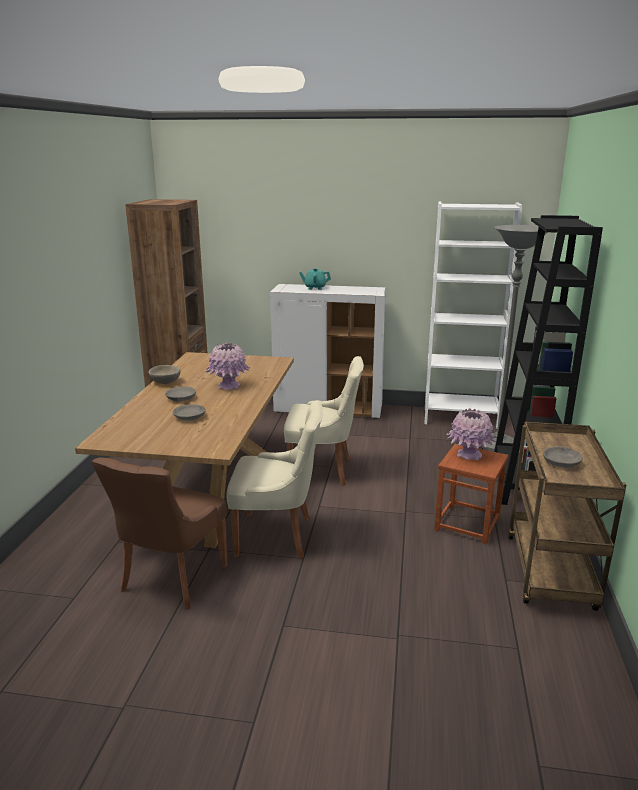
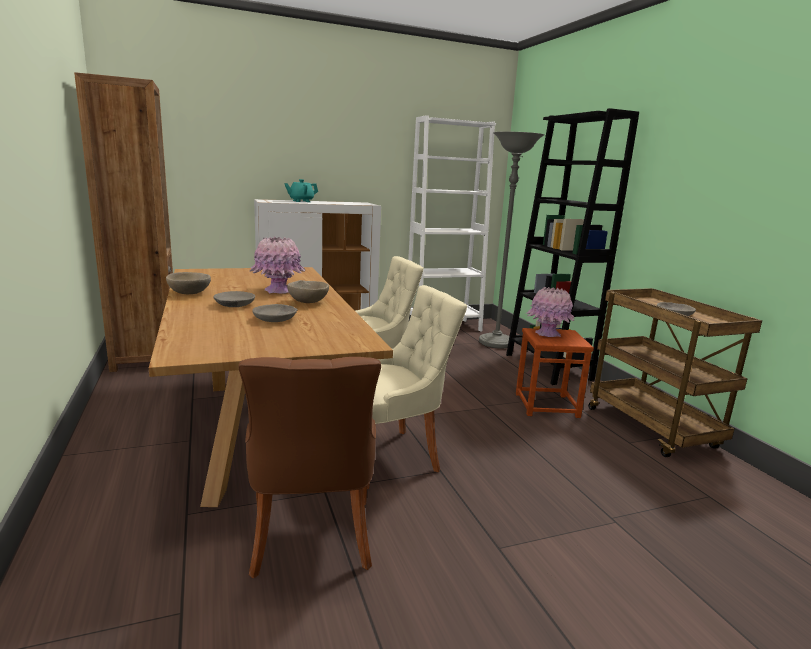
camera: 30 degrees left, 5 degrees down
none -> beige bowl [287,280,329,303]

